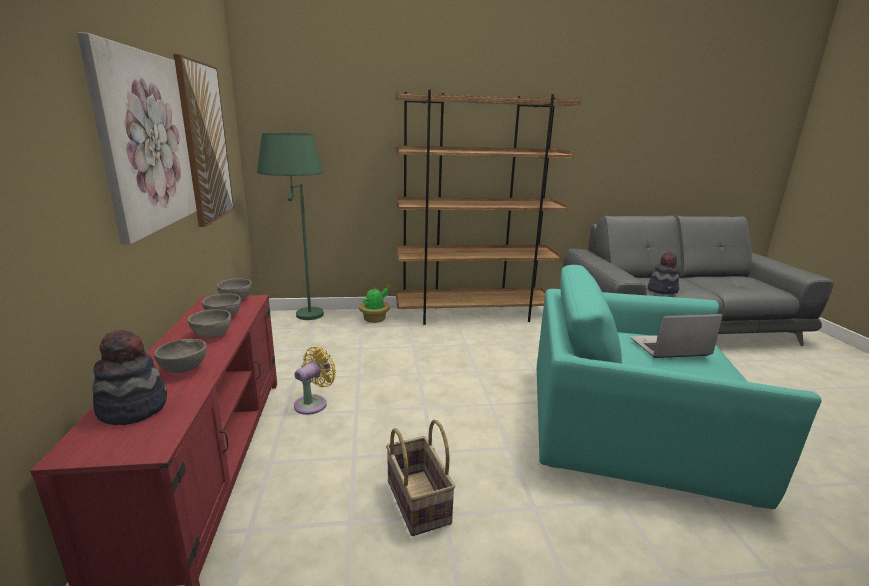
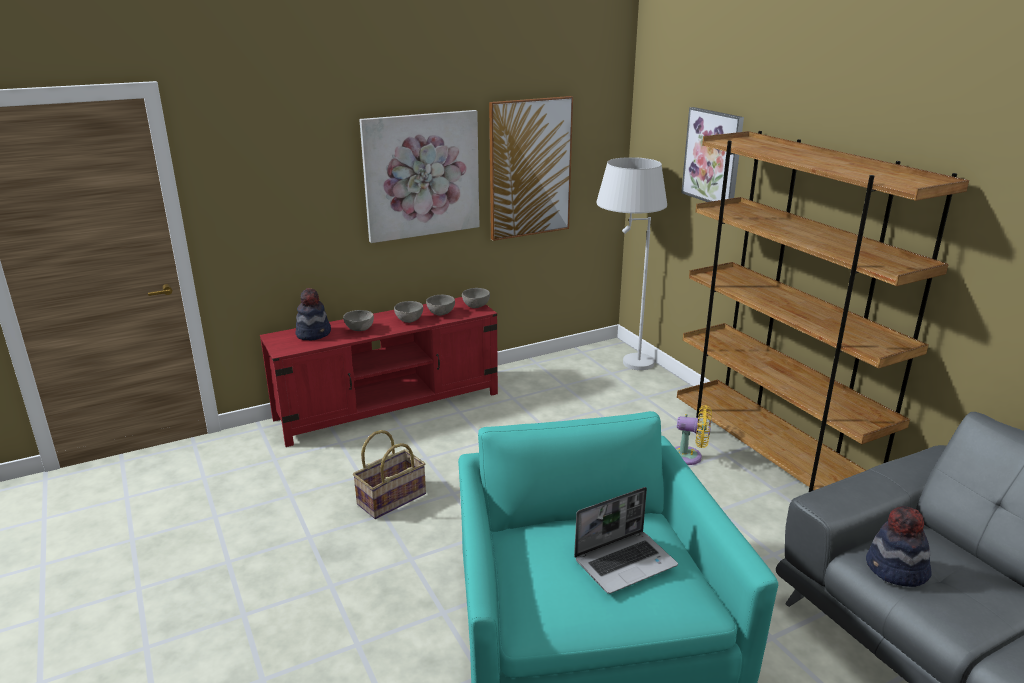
camera: 70 degrees right, 5 degrees up
green floor lamp [257,133,324,320] -> white floor lamp [597,157,667,370]
yellow fan [294,346,336,415] -> yellow fan moved to [675,405,712,465]
potted plant [359,284,392,323] -> none
laptop [630,314,723,358] -> laptop turned 90 degrees clockwise [574,487,678,594]
none -> picture [681,107,744,202]

